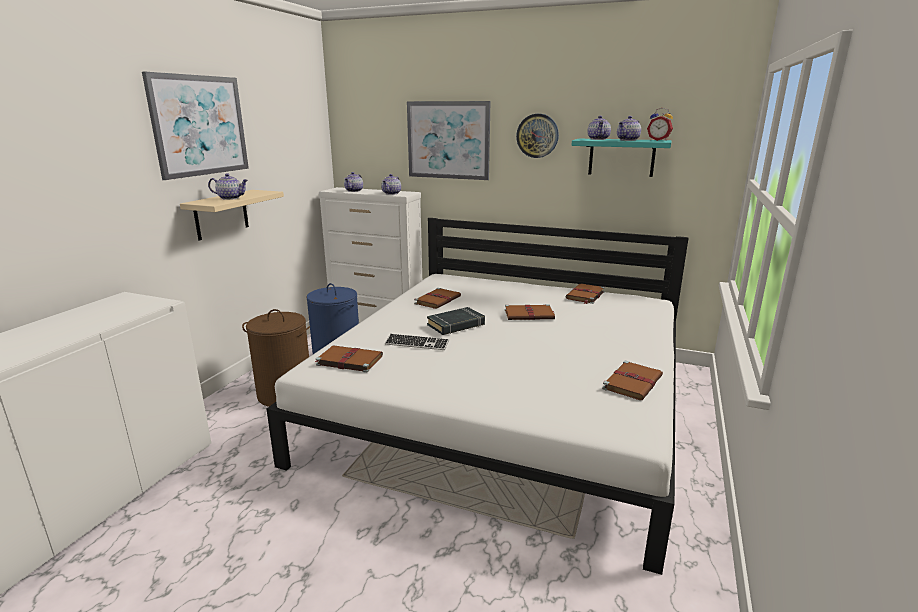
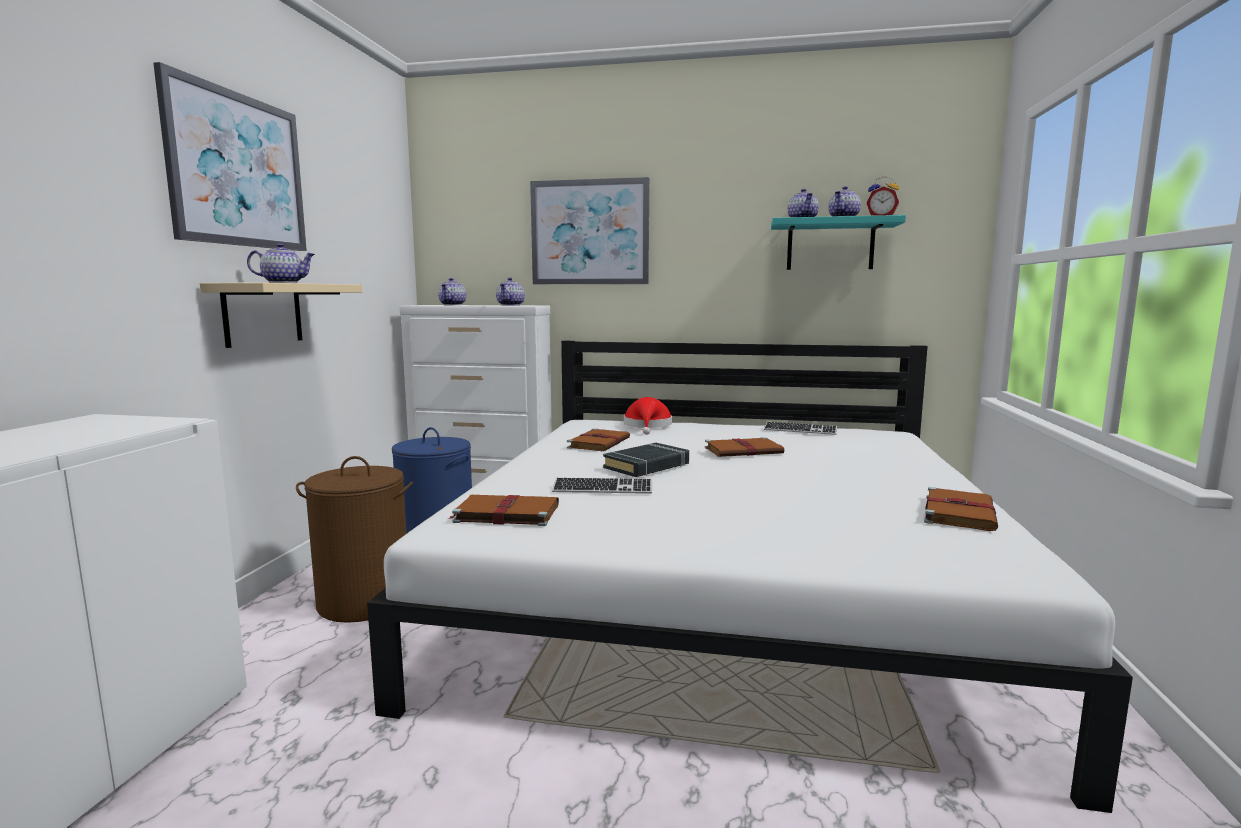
camera: 10 degrees left, 10 degrees down
wall clock [516,114,559,158] -> none
brown book [565,283,605,304] -> keyboard [764,422,837,435]
none -> red hat [624,397,672,435]

